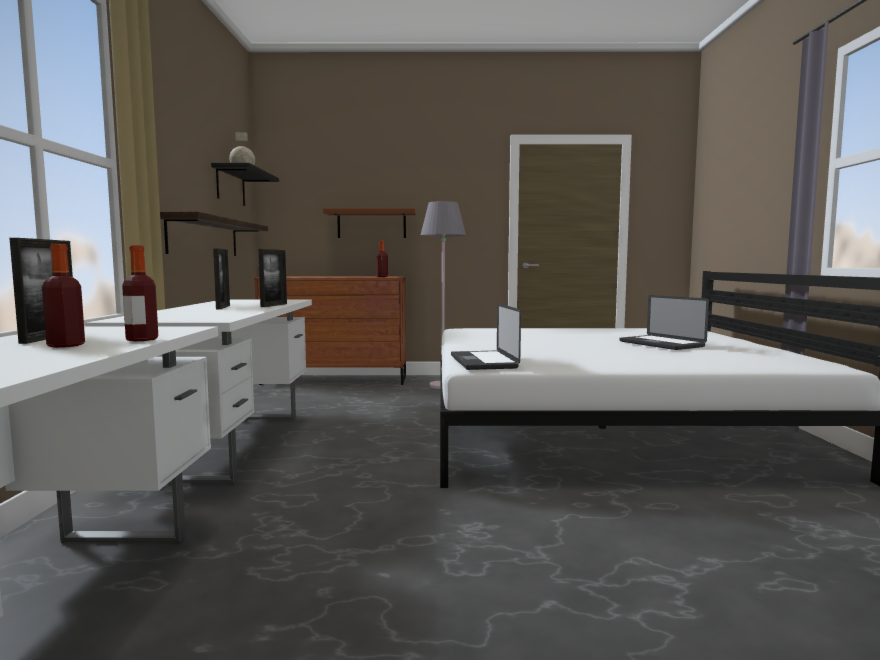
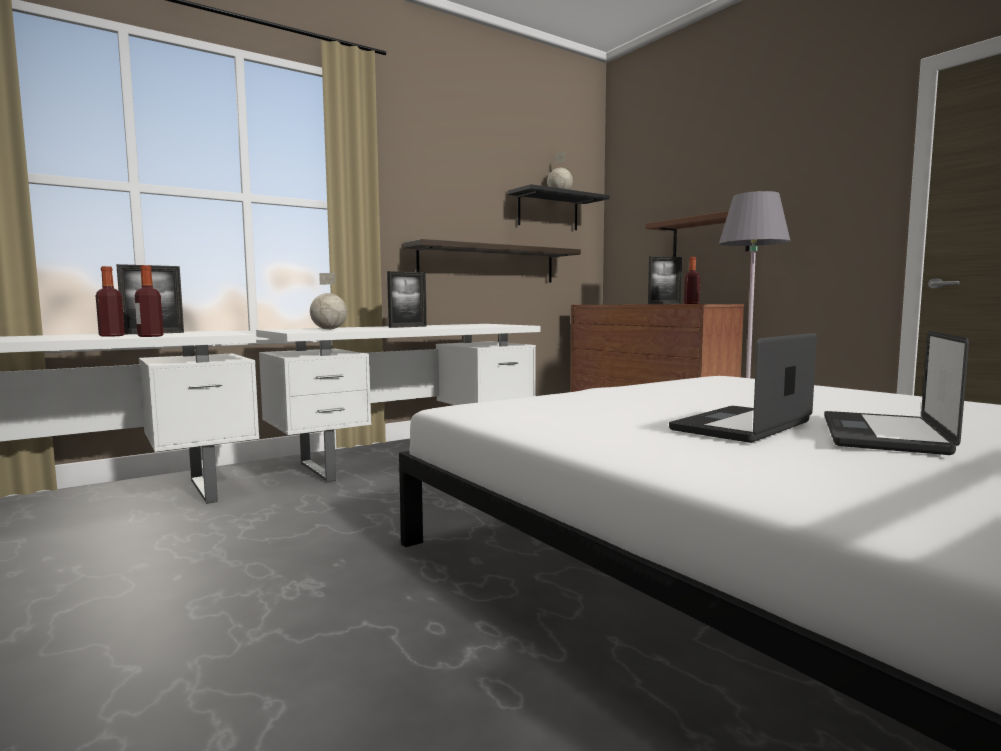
camera: 55 degrees right, 0 degrees up
picture frame [258,249,287,307] -> picture frame moved to [648,256,682,304]
laptop [451,303,521,370] -> laptop moved to [669,333,817,443]
none -> globe [310,273,347,330]

